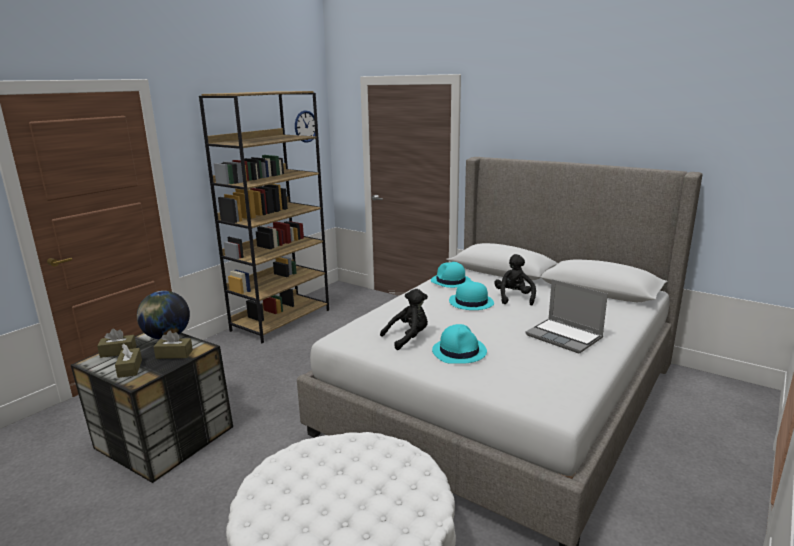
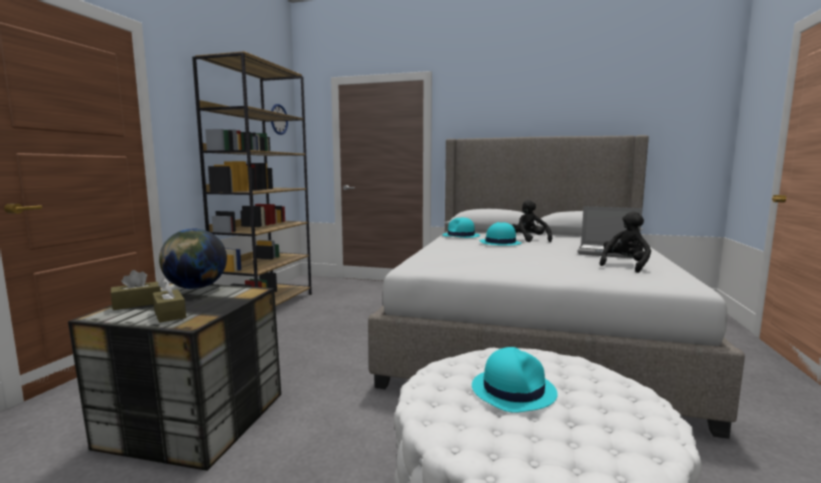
camera: 20 degrees left, 10 degrees down
brown tissue box [153,331,193,359] -> none
black plush toy [380,289,428,350] -> black plush toy moved to [599,211,651,273]
turquoise hat [432,324,487,364] -> turquoise hat moved to [472,347,558,413]

